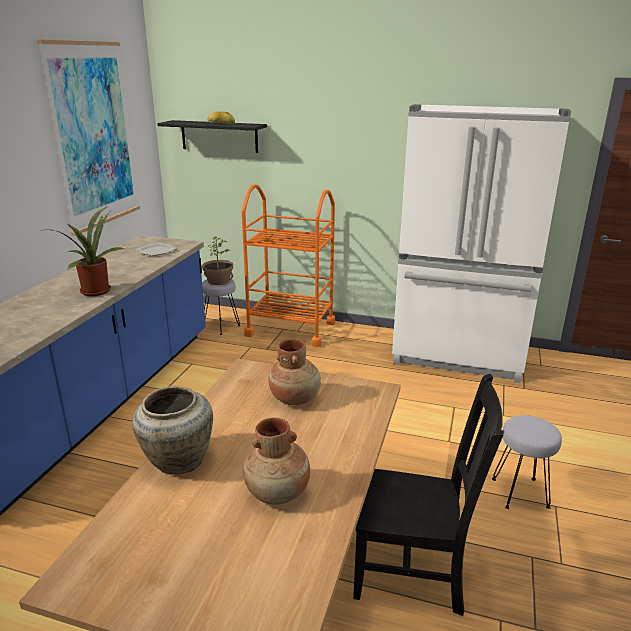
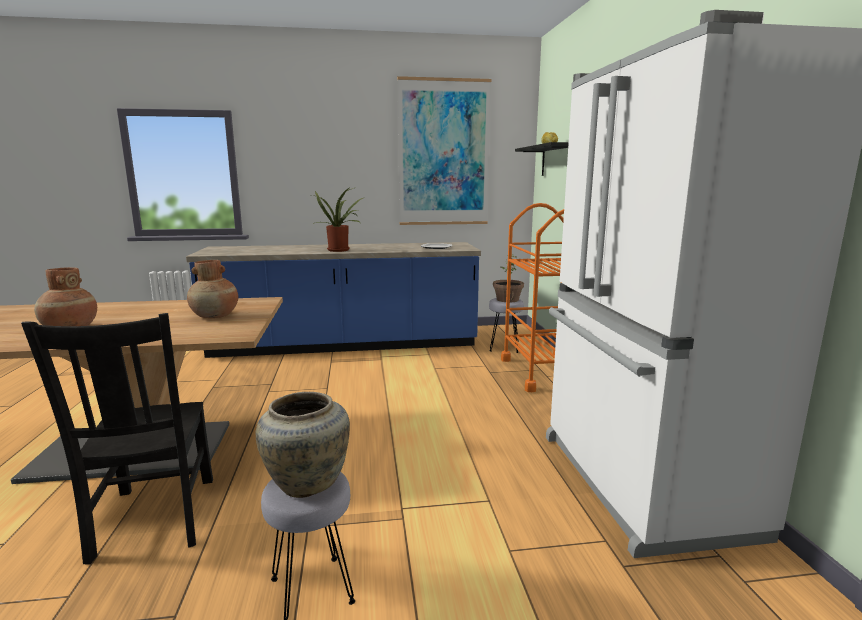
camera: 65 degrees right, 10 degrees down
beige vase [132,386,213,475] -> beige vase moved to [256,392,350,498]

